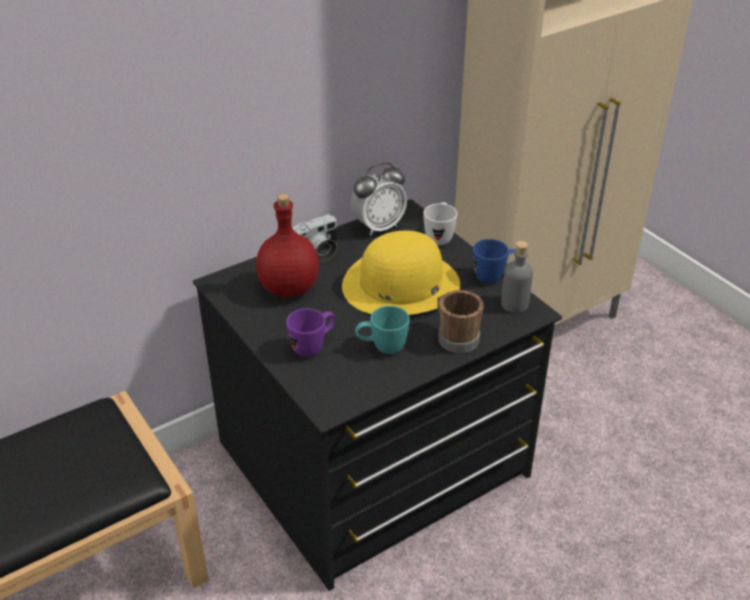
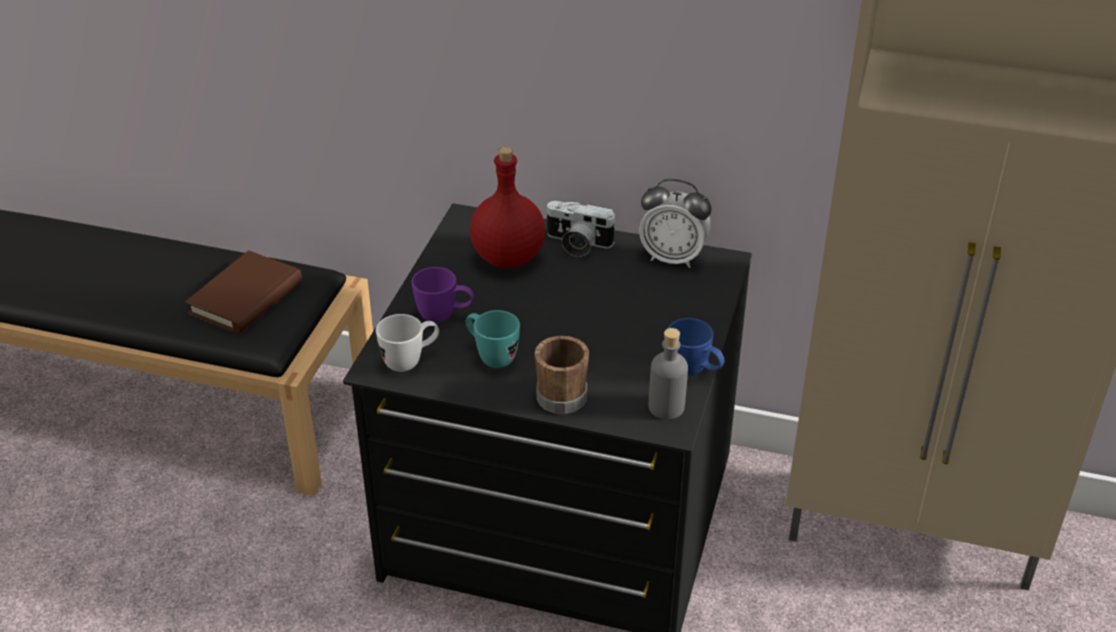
camera: 50 degrees right, 0 degrees up
yellow hat [342,231,460,315] -> none
white mug [423,202,457,245] -> white mug moved to [376,314,439,372]
none -> brown book [185,250,302,334]

